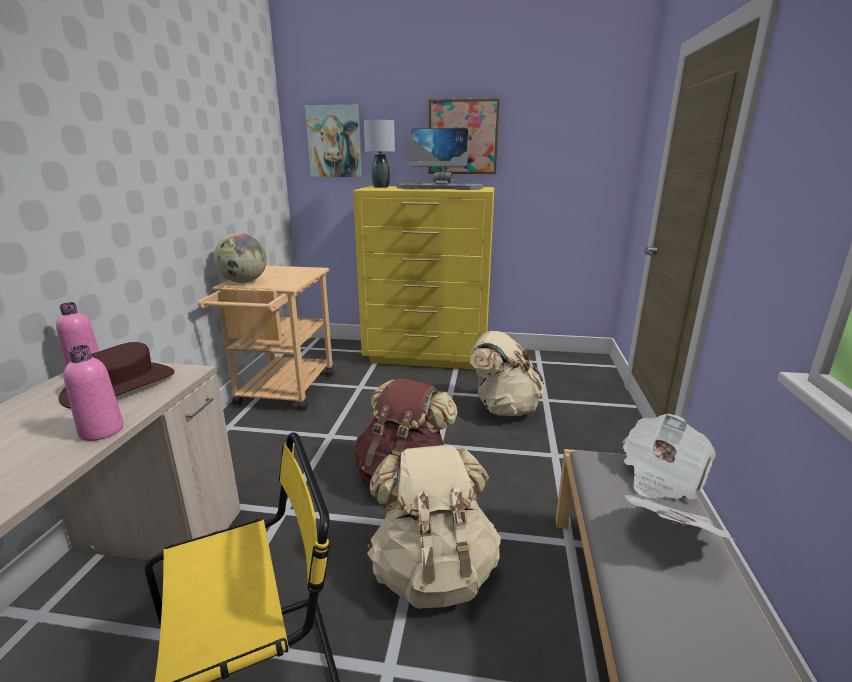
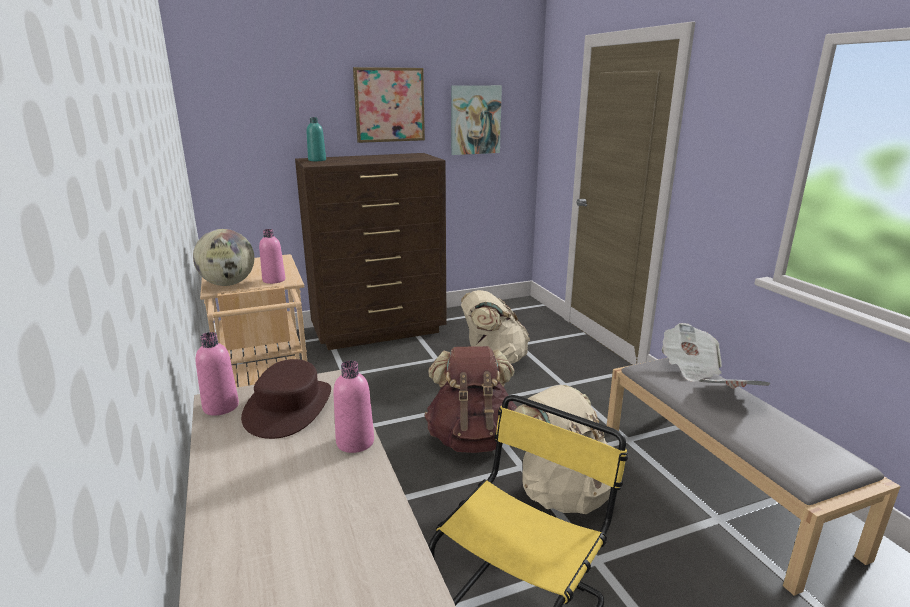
camera: 30 degrees left, 0 degrees up
picture [305,105,362,177] -> picture moved to [451,85,502,155]
yellow dresser [353,186,495,370] -> brown dresser [295,153,447,350]
grey table lamp [364,120,395,188] -> turquoise bottle [307,117,326,161]
monitor [397,128,483,190] -> none
none -> pink bottle [259,229,285,284]

